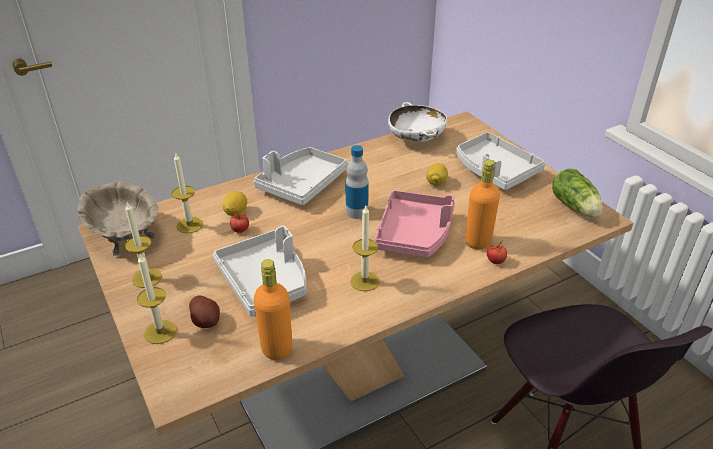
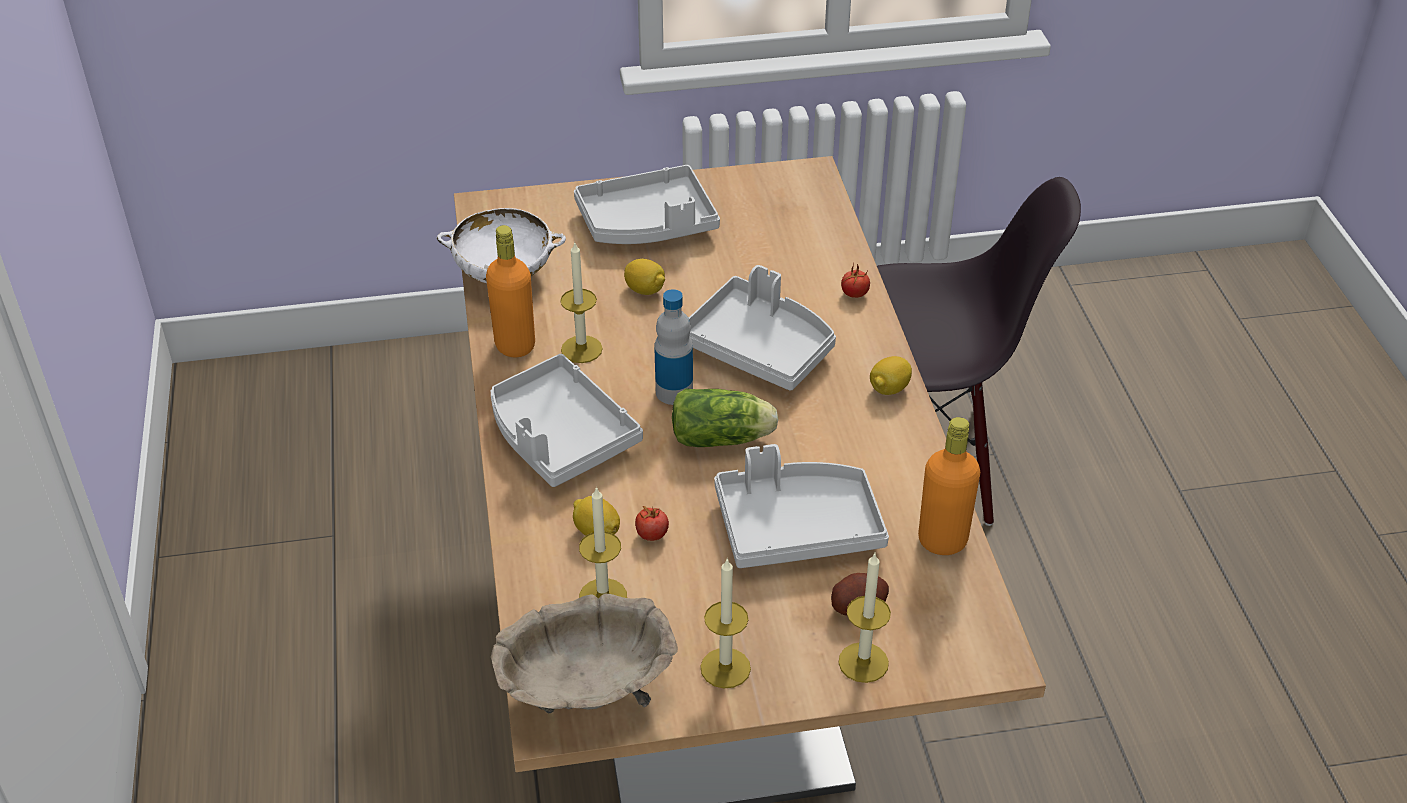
camera: 70 degrees left, 5 degrees up
candle [350,206,380,291] -> candle moved to [560,241,603,363]
pink tray [374,190,455,257] -> grey tray [689,265,836,391]
orange bottle [465,160,500,250] -> orange bottle moved to [486,225,535,357]
lettuce [552,169,603,217] -> lettuce moved to [672,388,779,447]
none -> lemon [870,356,912,395]

